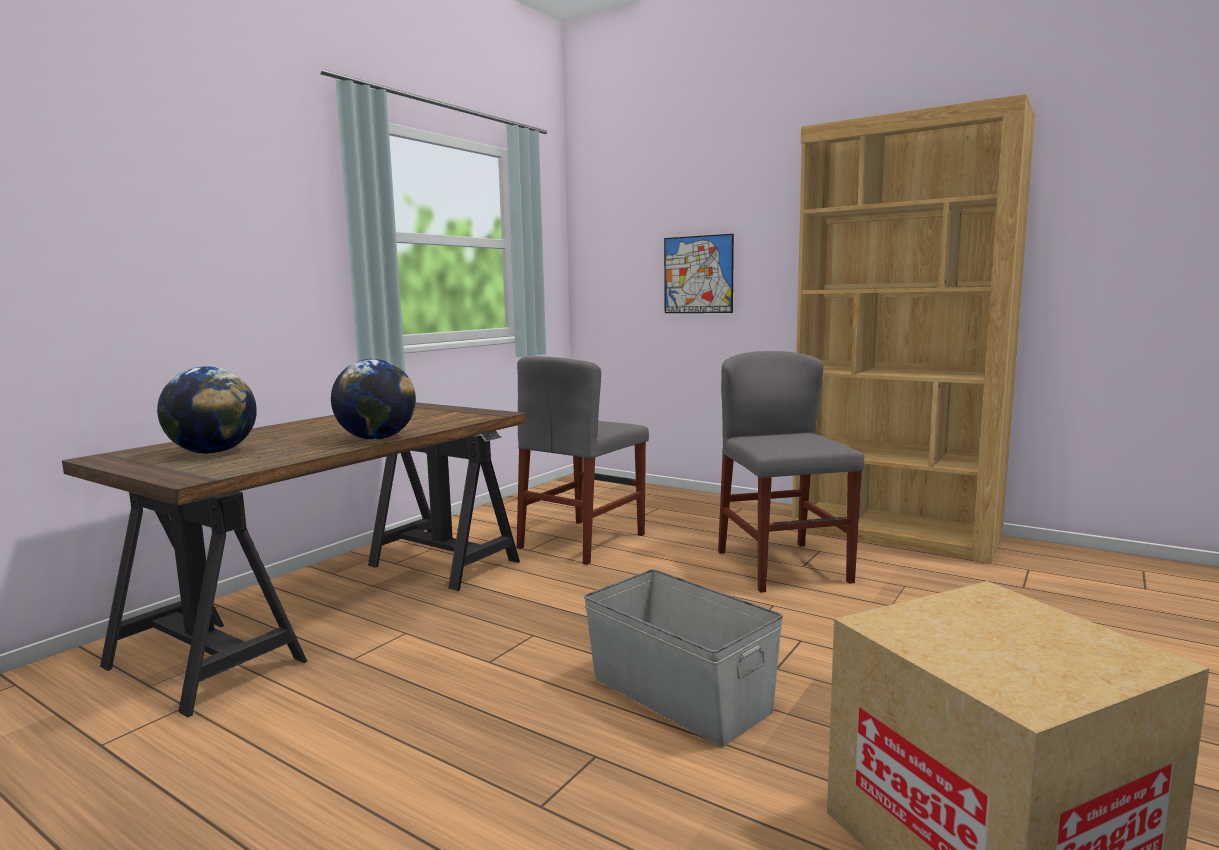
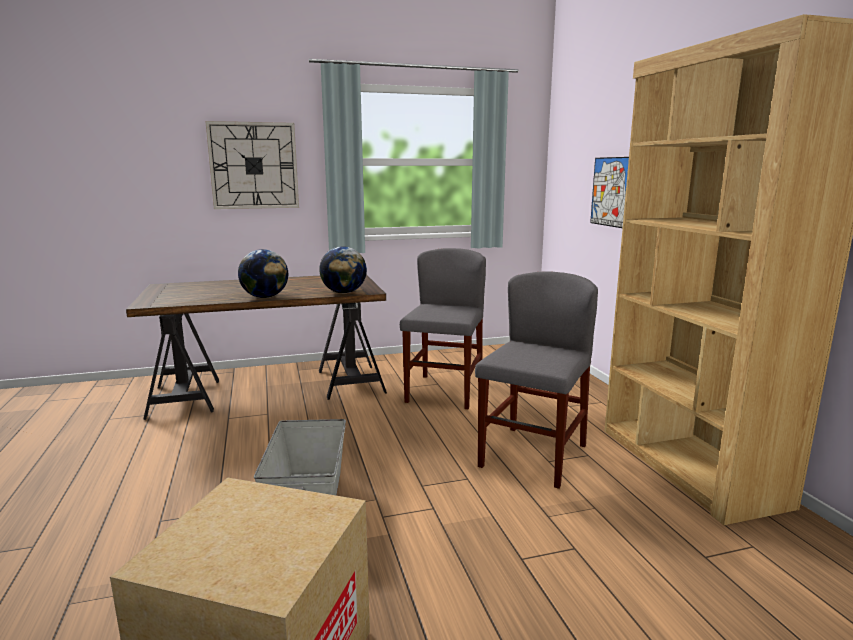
camera: 40 degrees right, 5 degrees up
globe [157,366,257,454] -> globe moved to [319,246,367,293]
grey chair [517,356,649,565] -> grey chair turned 120 degrees clockwise [400,248,486,409]
none -> wall clock [205,121,299,209]

